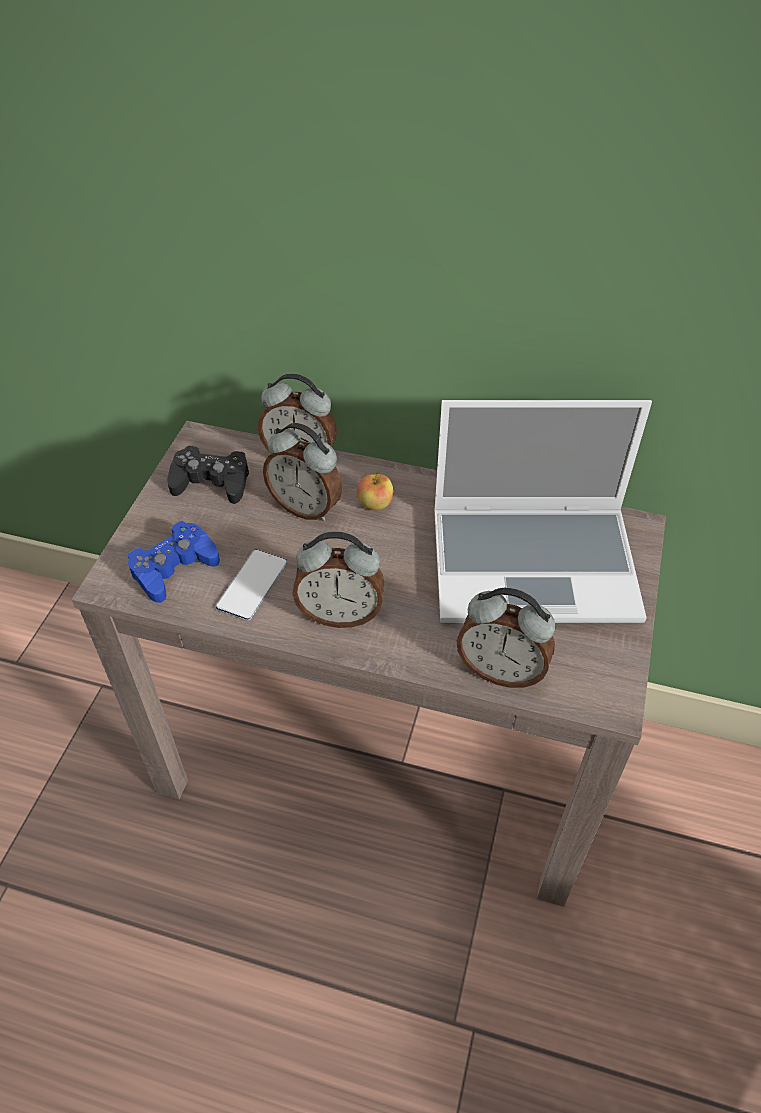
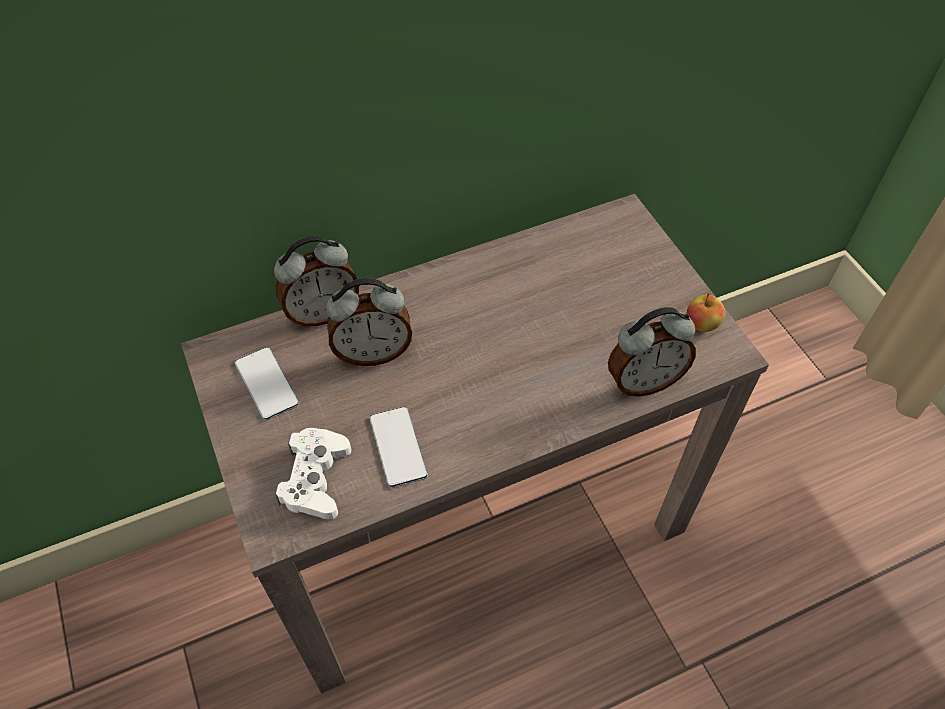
camera: 40 degrees left, 5 degrees up
blue game controller [128,521,220,603] -> white game controller [275,428,352,519]
black game controller [167,445,249,504] -> phone [235,347,299,420]
alarm clock [292,532,385,628] -> none
apple [357,471,394,510] -> apple moved to [687,294,726,332]
laptop [434,400,652,623] -> none

